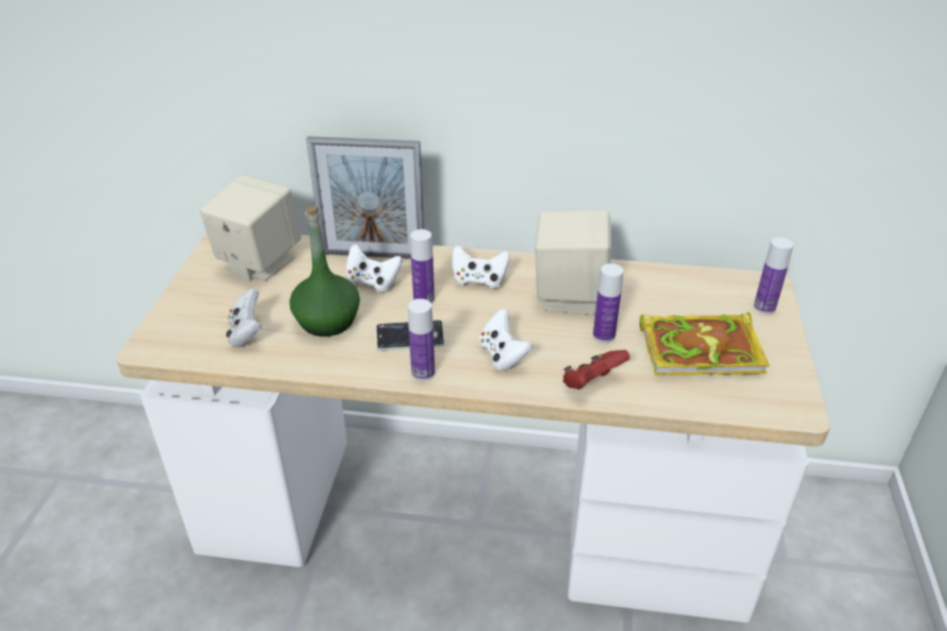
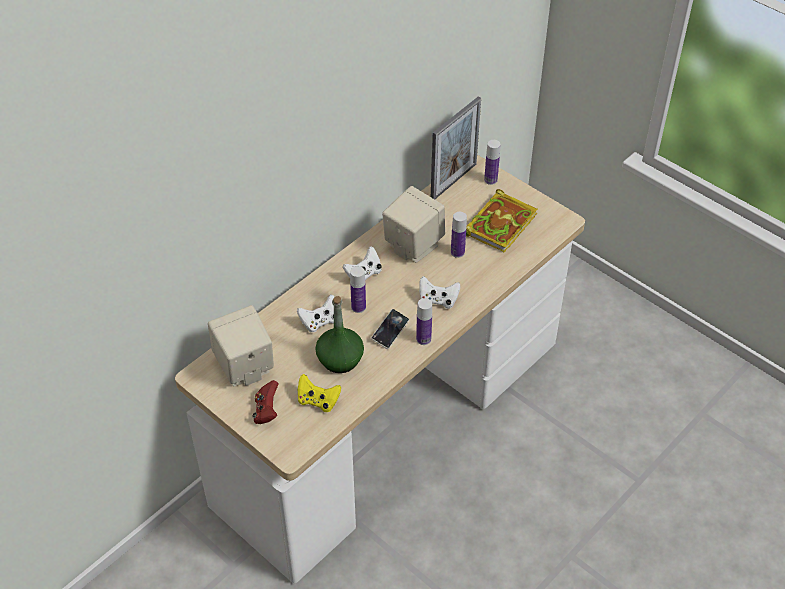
camera: 55 degrees left, 10 degrees up
white game controller [226,288,262,347] -> yellow game controller [298,374,341,412]
picture frame [306,136,424,259] -> picture frame moved to [431,96,481,199]
red game controller [563,350,630,390] -> red game controller moved to [253,380,279,424]

